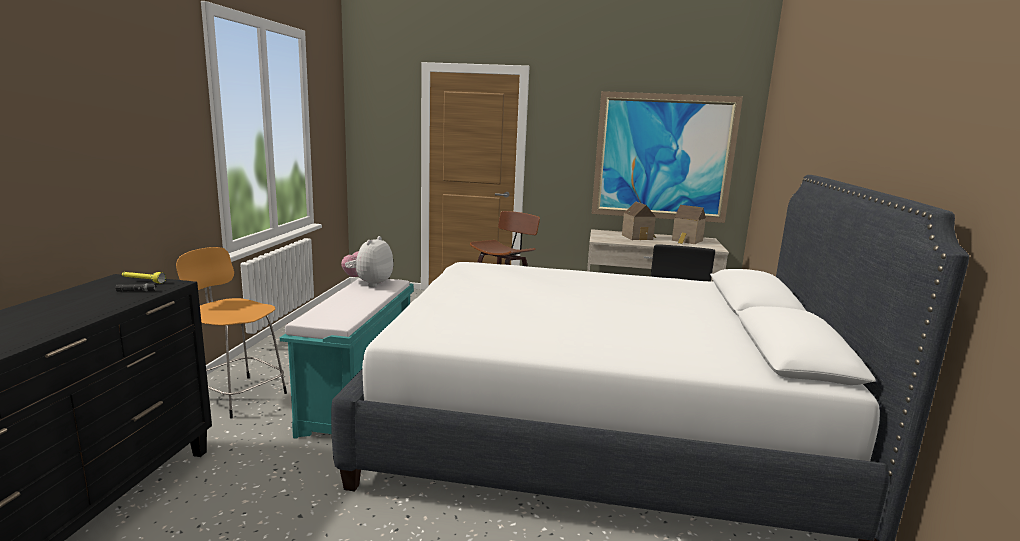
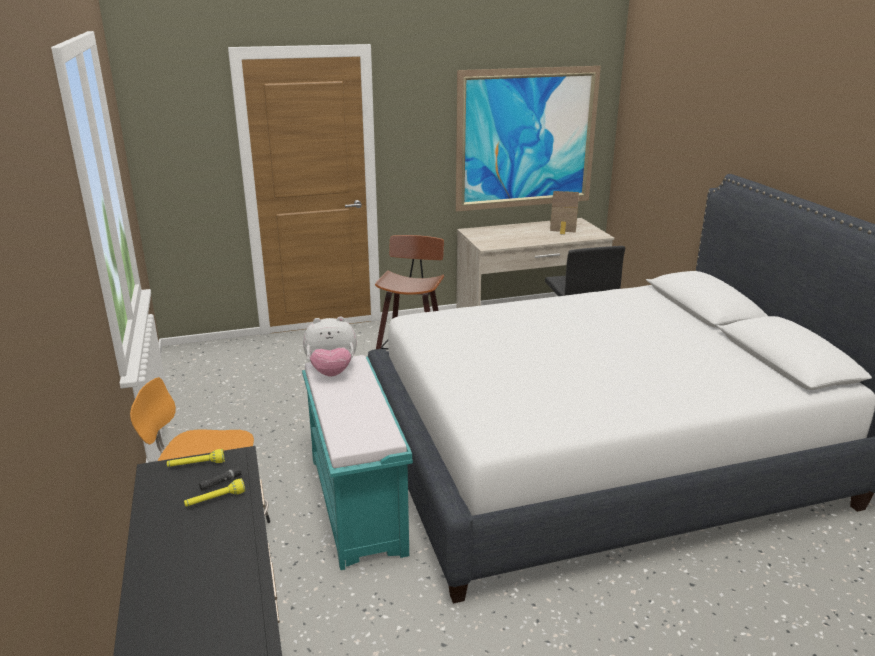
camera: 25 degrees left, 10 degrees up
plush toy [341,236,393,287] -> plush toy turned 90 degrees counterclockwise [303,316,357,377]
toy house [622,202,656,240] -> none
none -> yellow flashlight [184,478,245,506]

